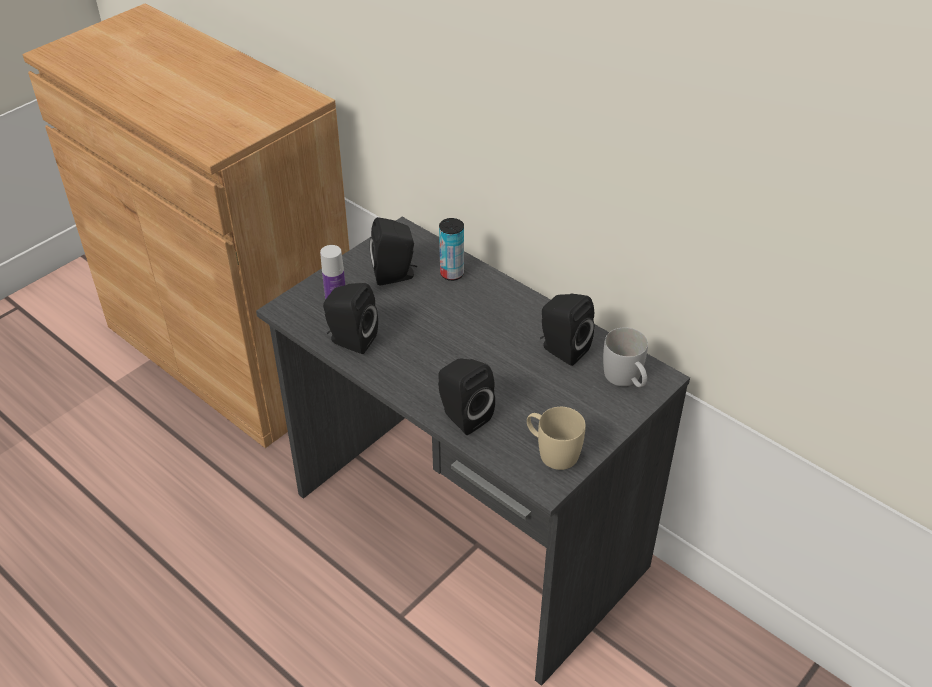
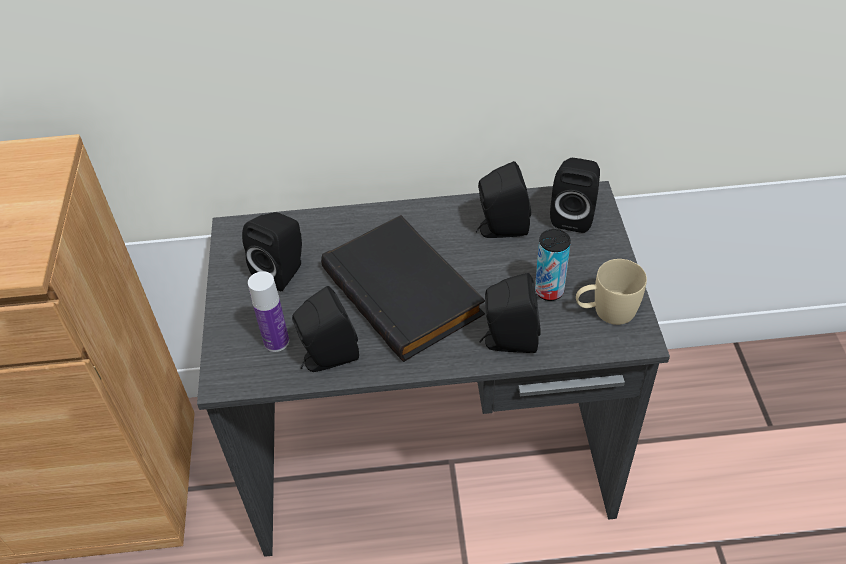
camera: 45 degrees left, 5 degrees up
can [439,218,464,281] -> can moved to [535,229,571,301]
white mug [603,328,648,387] -> black speaker [550,158,600,233]
none -> black book [321,215,485,362]

